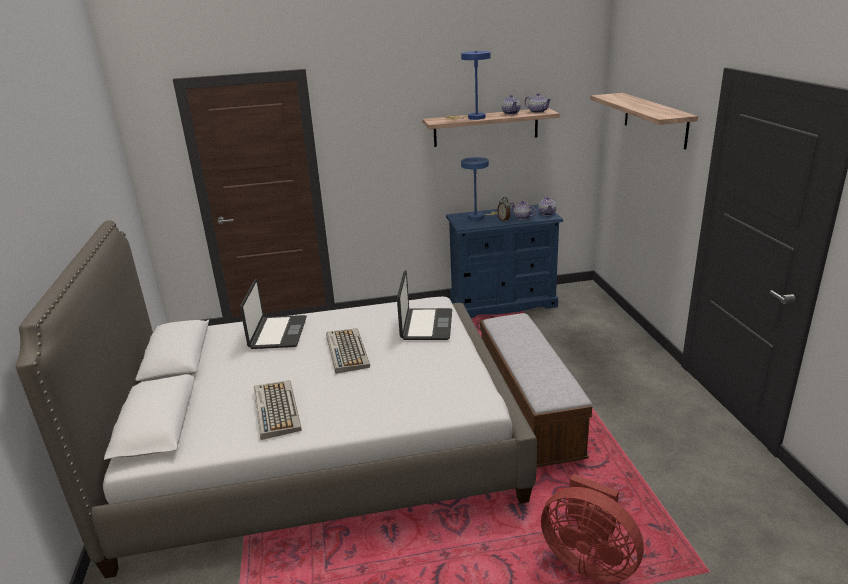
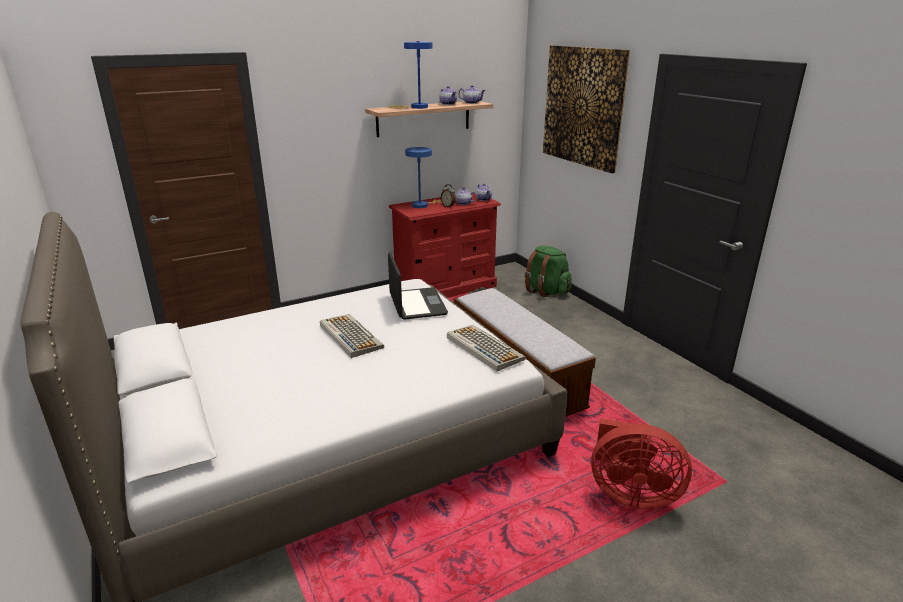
camera: 20 degrees left, 0 degrees up
laptop [240,279,307,349] -> none
keyboard [254,380,302,440] -> keyboard moved to [447,325,526,371]
blue dresser [446,204,563,318] -> red dresser [389,193,501,298]
shelf [590,93,698,149] -> picture [543,45,630,173]
none -> green backpack [525,246,572,297]

